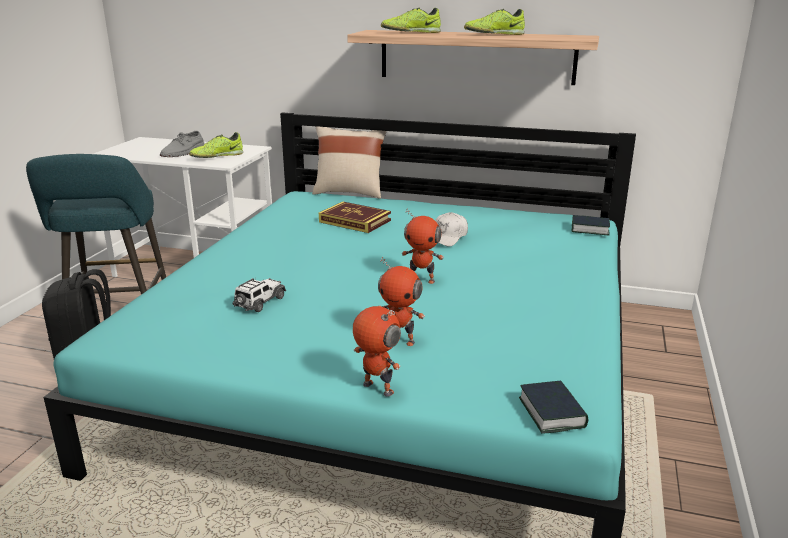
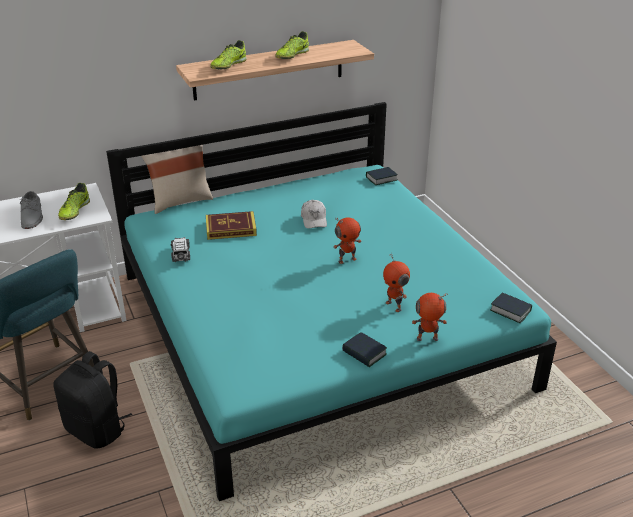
camera: 40 degrees left, 10 degrees up
toy car [233,278,286,312] -> toy car moved to [171,237,190,262]
toy robot [378,257,425,346] -> toy robot turned 75 degrees clockwise [383,253,410,312]
none -> book [342,332,387,367]

